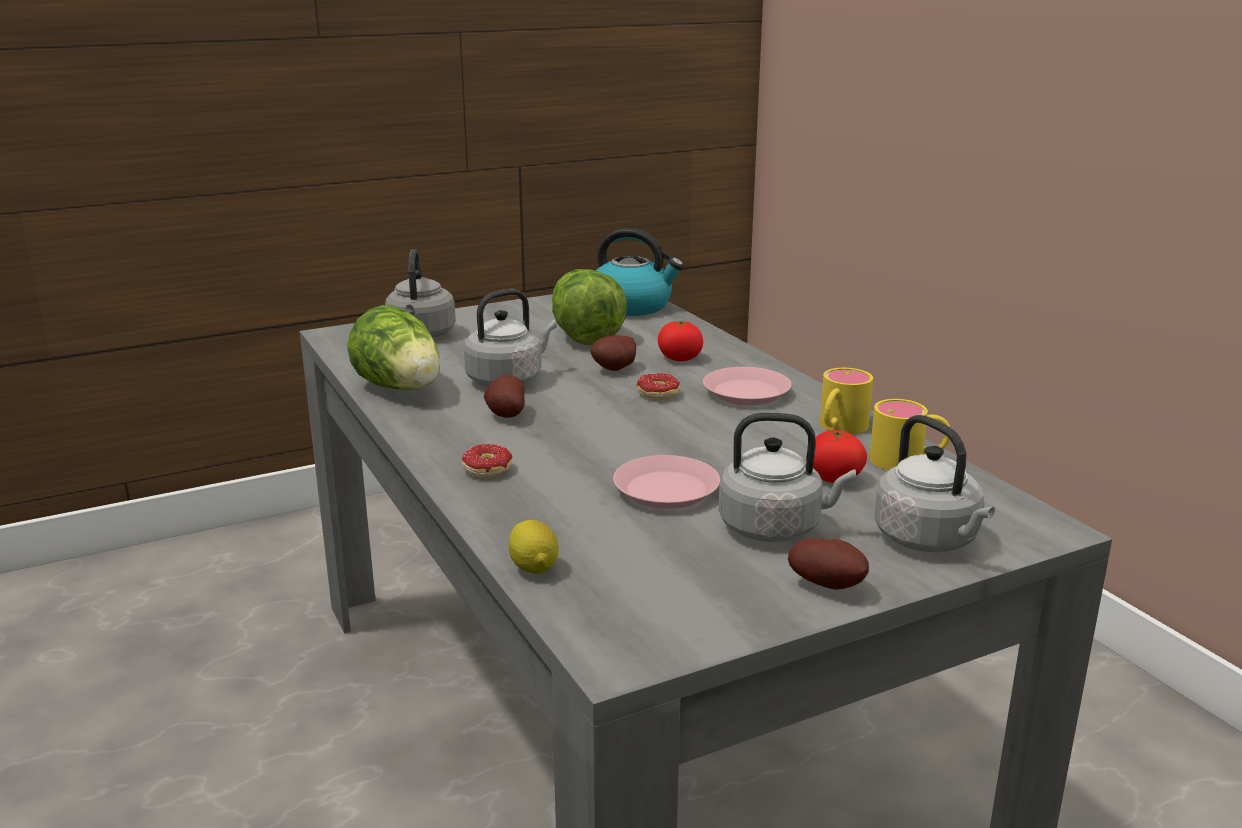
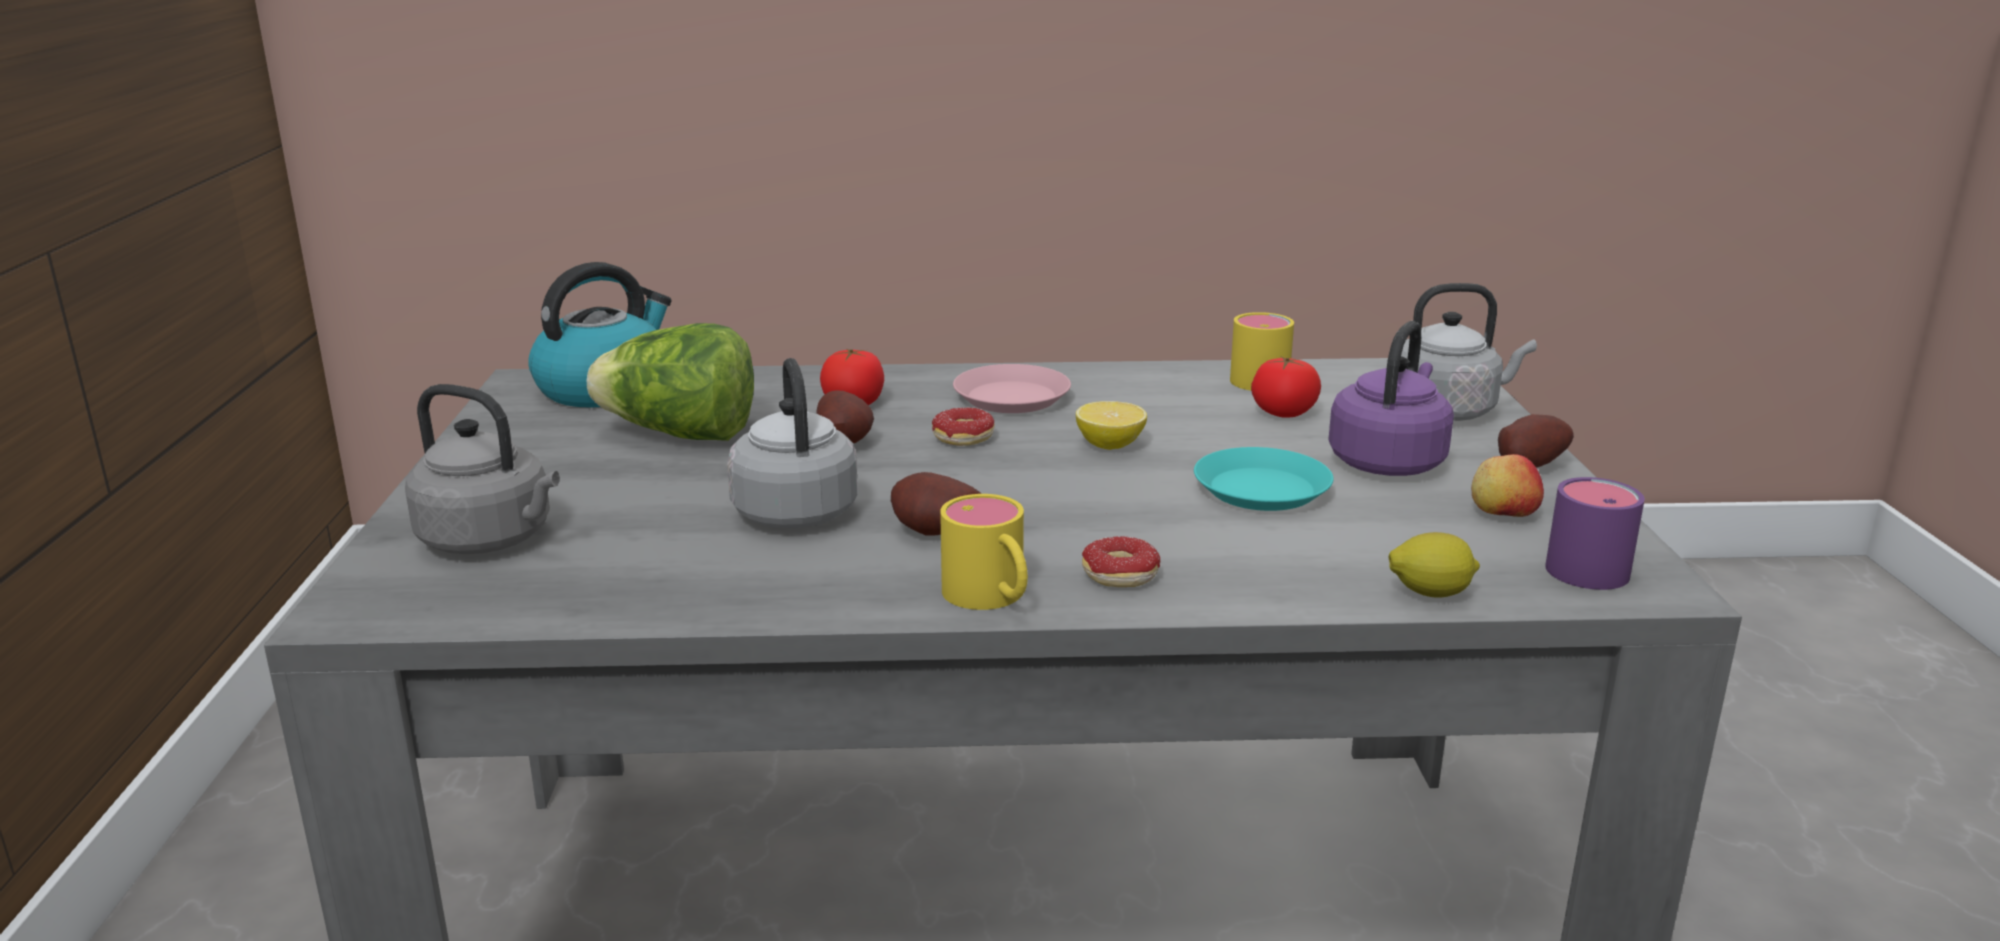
camera: 65 degrees left, 0 degrees up
lettuce [347,305,440,390] -> none
pink plate [613,455,720,509] -> turquoise plate [1194,447,1334,511]
grey kettle [718,413,856,542] -> purple kettle [1328,321,1454,476]
yellow mug [820,368,873,434] -> yellow mug moved to [940,494,1028,610]
none -> lemon [1076,401,1147,450]
none -> apple [1471,454,1544,517]
none -> purple mug [1545,477,1645,590]

